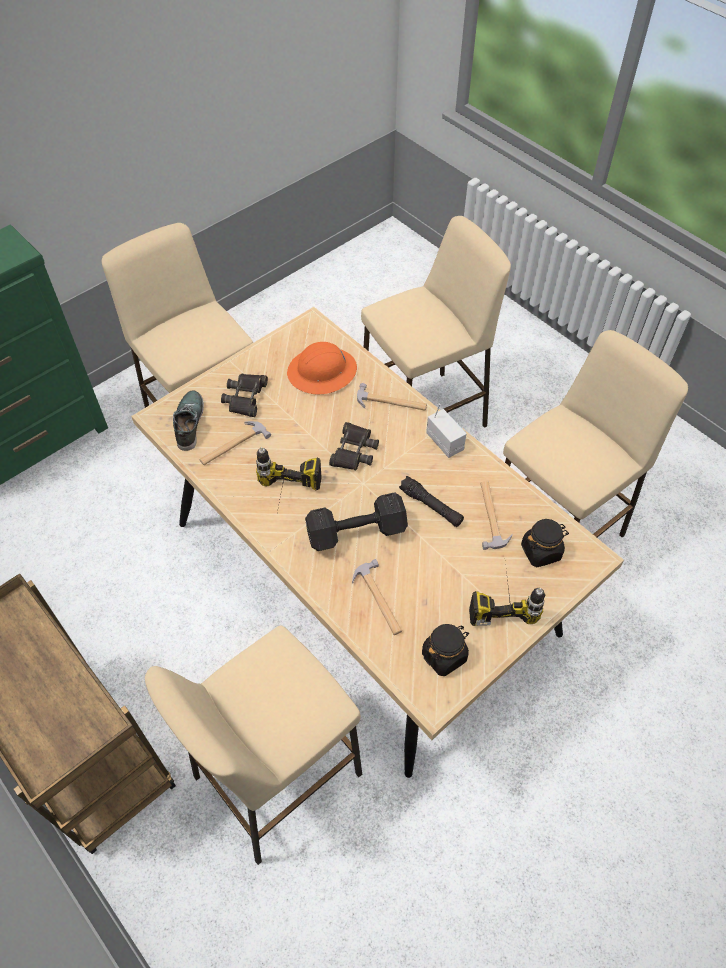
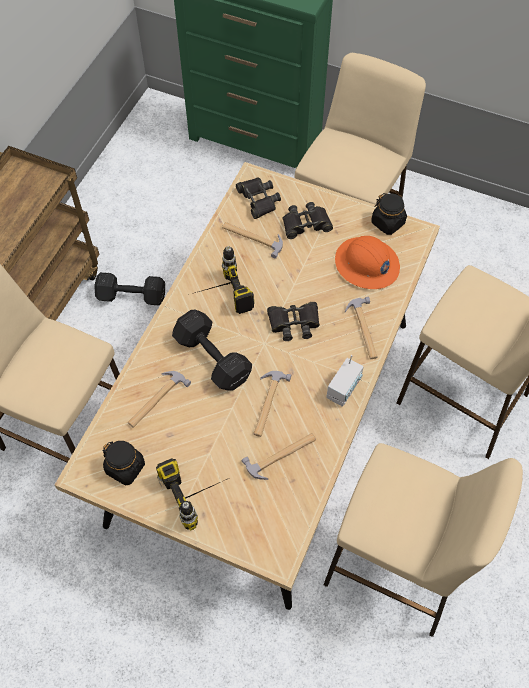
camera: 65 degrees right, 5 degrees up
shoe [173,390,204,451] -> black binoculars [236,178,281,219]
black flashlight [399,476,464,527] -> hammer [253,371,291,437]
black jar [521,519,569,567] -> black jar moved to [371,193,407,235]
none -> black dumbbell [94,272,165,306]

